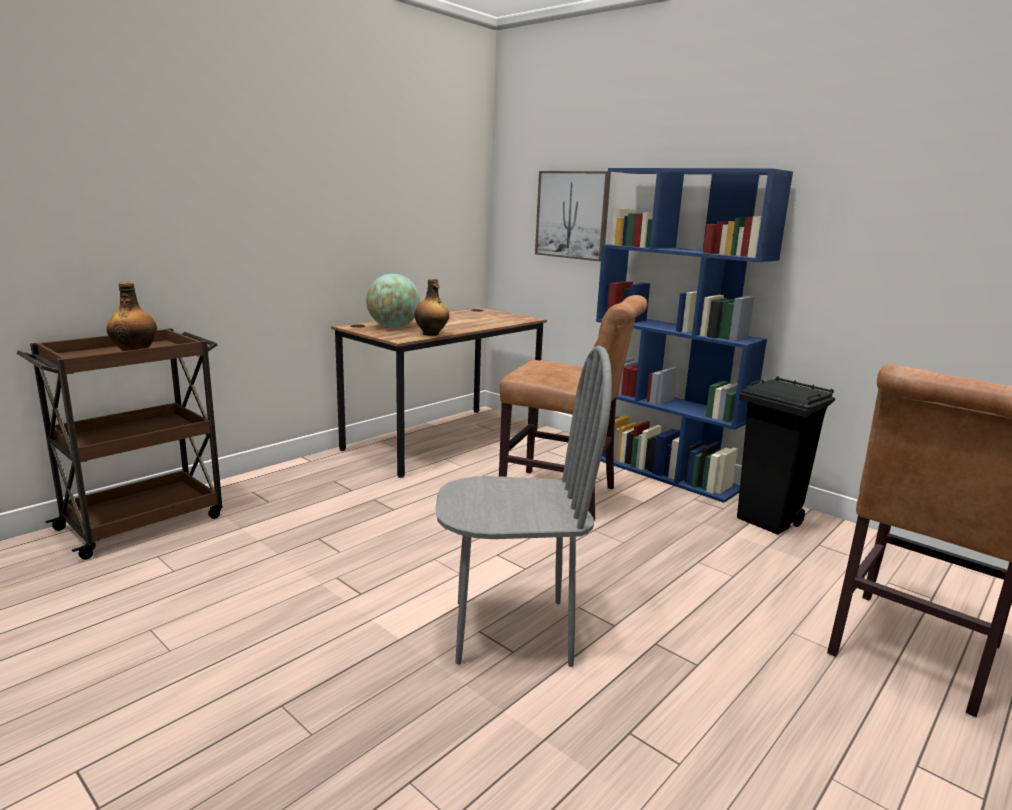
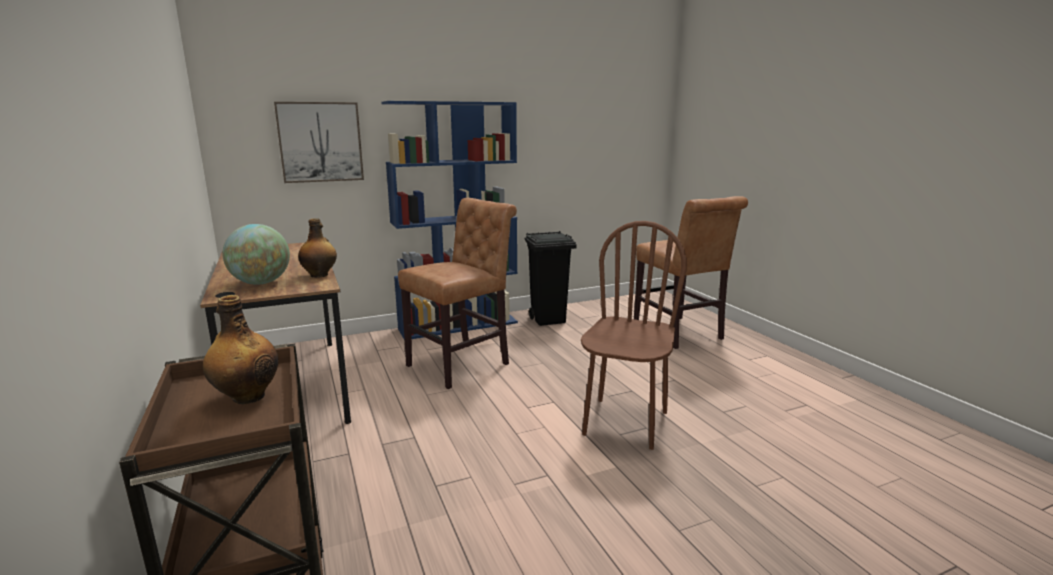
camera: 65 degrees left, 0 degrees up
grey chair [435,345,612,667] -> brown chair [581,221,687,450]

